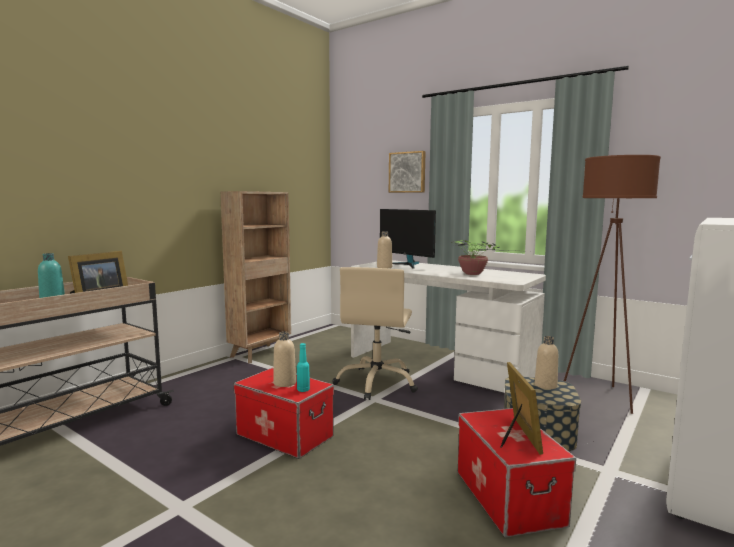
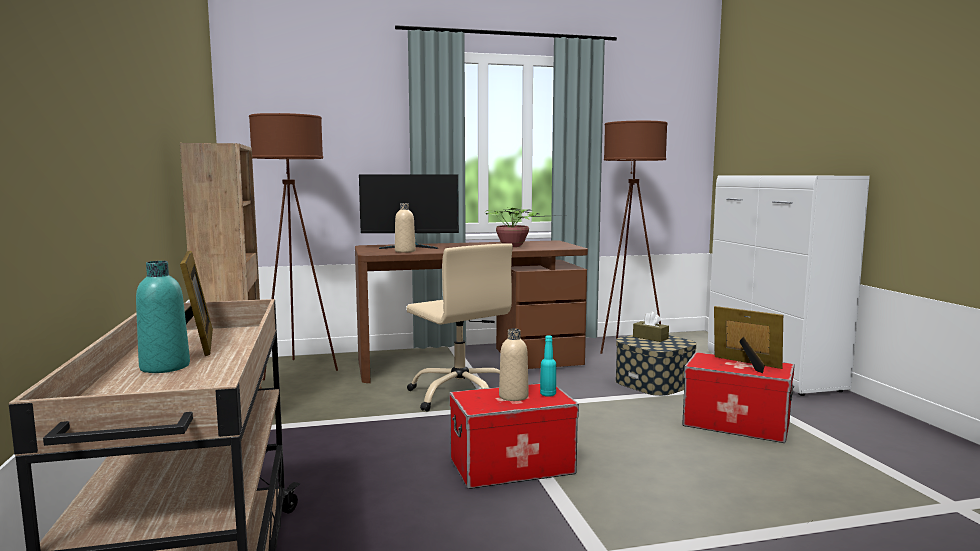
camera: 50 degrees left, 0 degrees up
white desk [351,260,546,393] -> brown desk [355,241,588,383]
picture [389,151,426,193] -> none
beige bottle [535,336,558,389] -> brown tissue box [633,312,669,342]
none -> brown floor lamp [249,113,338,380]

